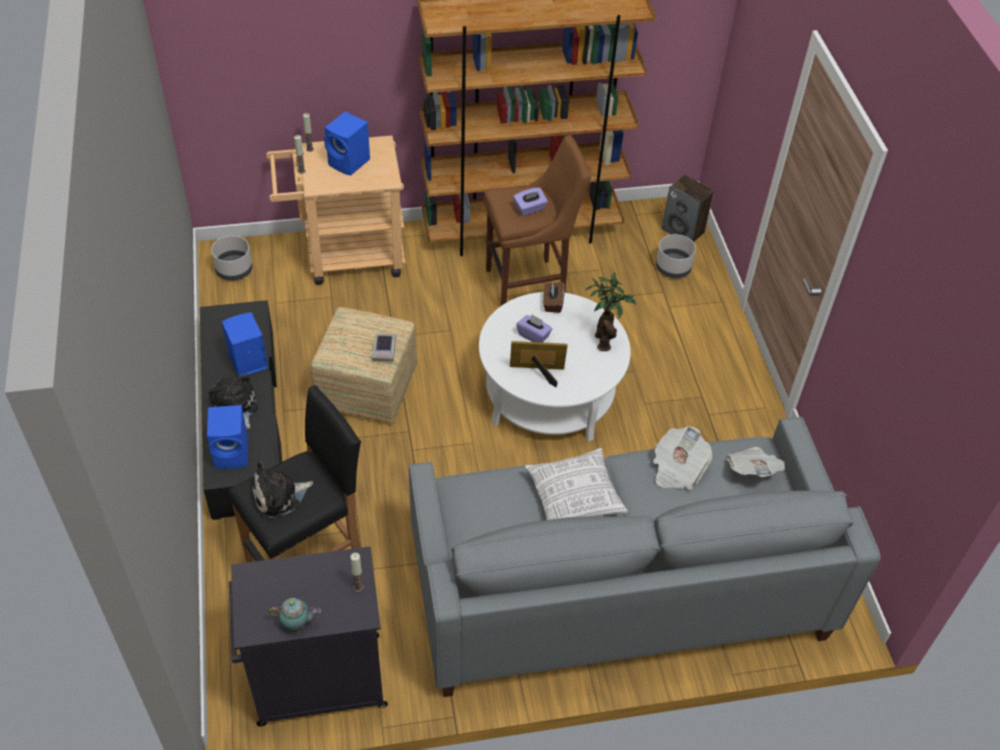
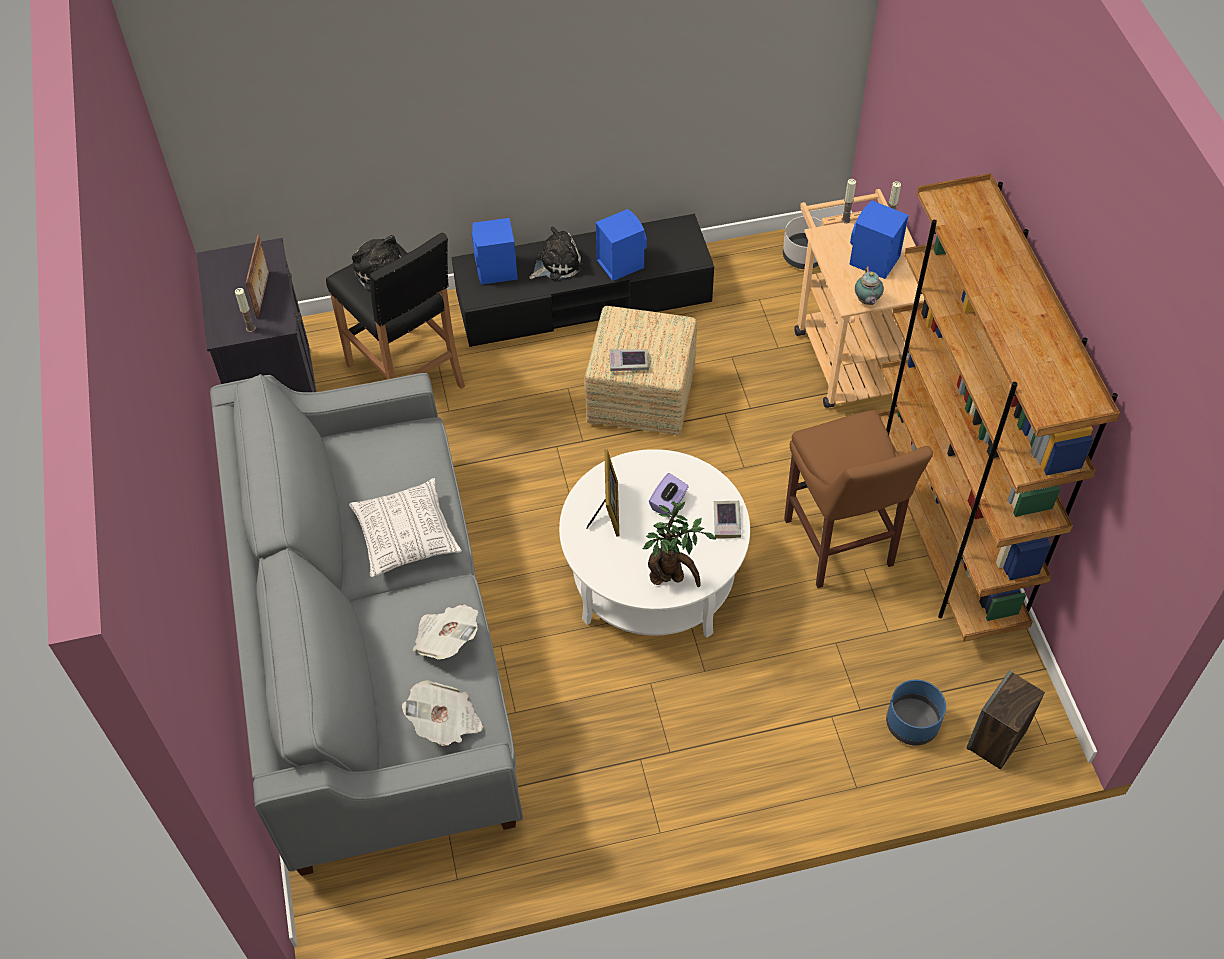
camera: 90 degrees right, 5 degrees up
teapot [268,598,321,631] -> teapot moved to [855,266,884,305]
purple tissue box [513,187,548,216] -> none
brown tissue box [543,282,565,313] -> book [714,501,741,539]
grey planter [656,234,696,278] -> blue planter [886,680,946,745]
none -> picture frame [246,235,269,319]

